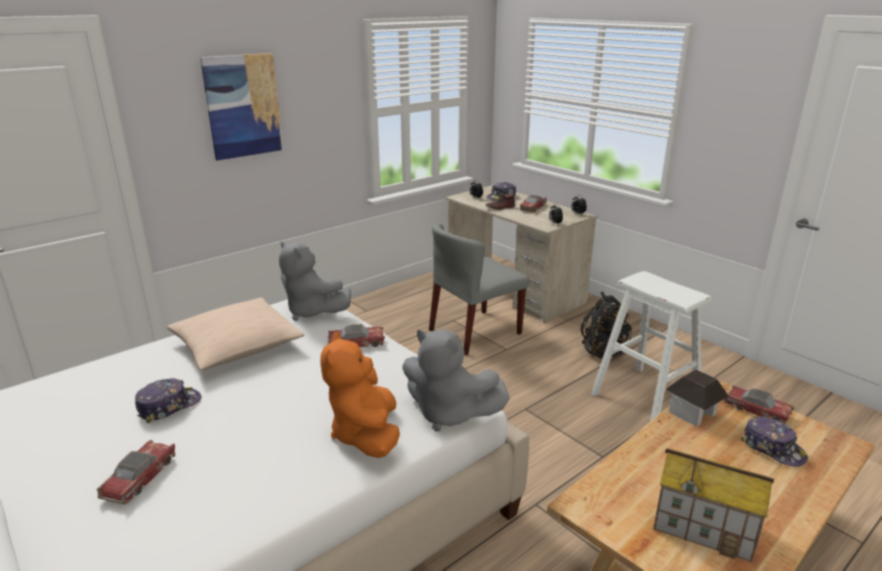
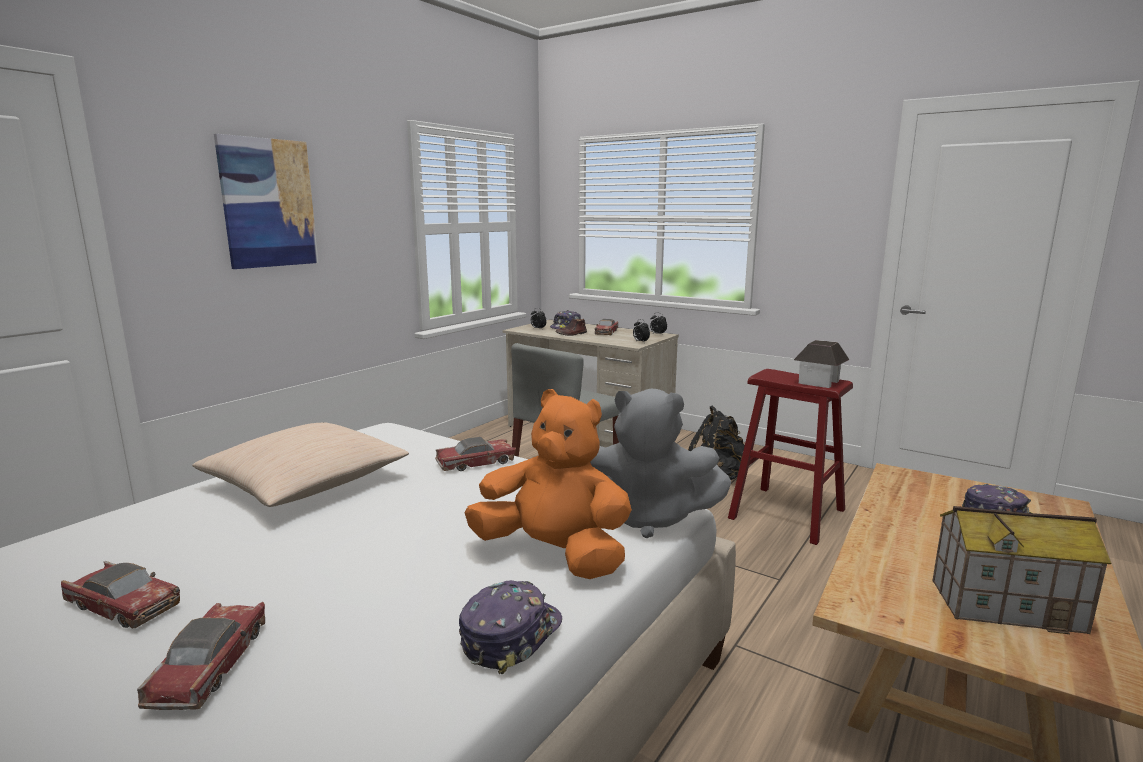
camera: 15 degrees left, 10 degrees down
cap [135,378,202,423] -> cap moved to [459,580,562,674]
grey plush toy [279,242,351,321] -> none
orange plush toy [320,332,400,458] -> orange plush toy turned 135 degrees clockwise [465,389,632,579]
white stool [591,271,711,421] -> red stool [728,369,853,545]
toy house [665,370,729,427] -> toy house moved to [794,340,850,388]
toy car [724,385,795,423] -> toy car moved to [61,561,180,628]

